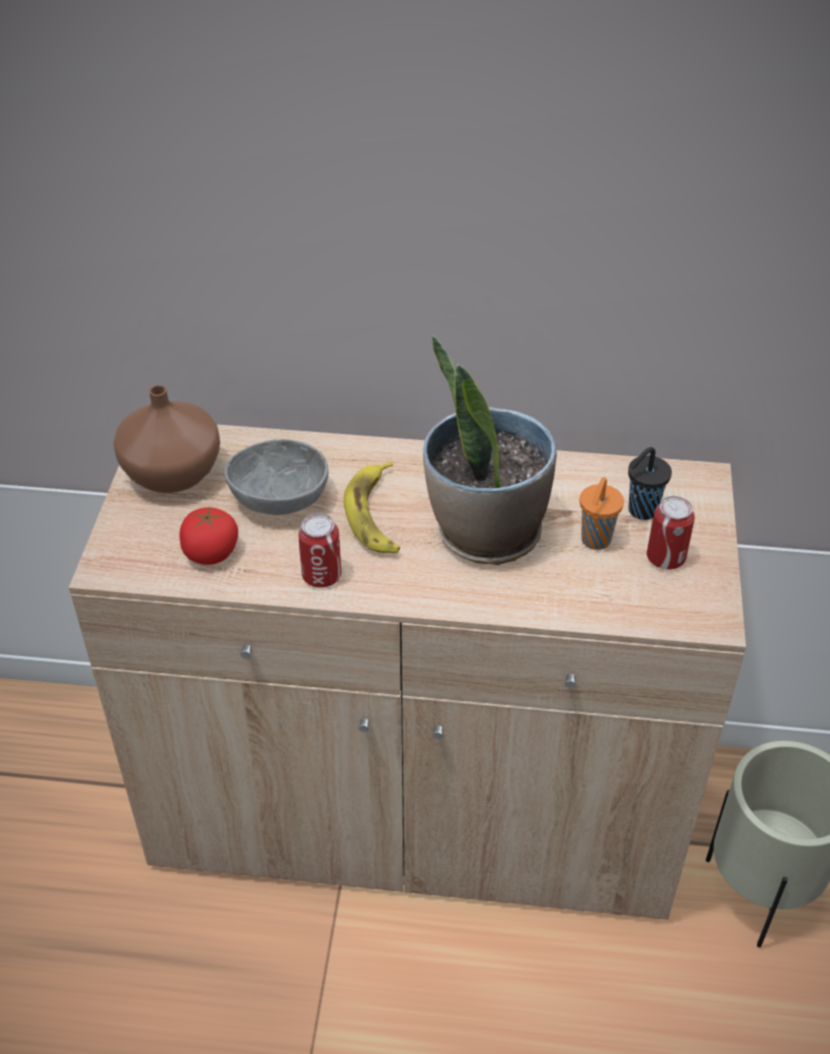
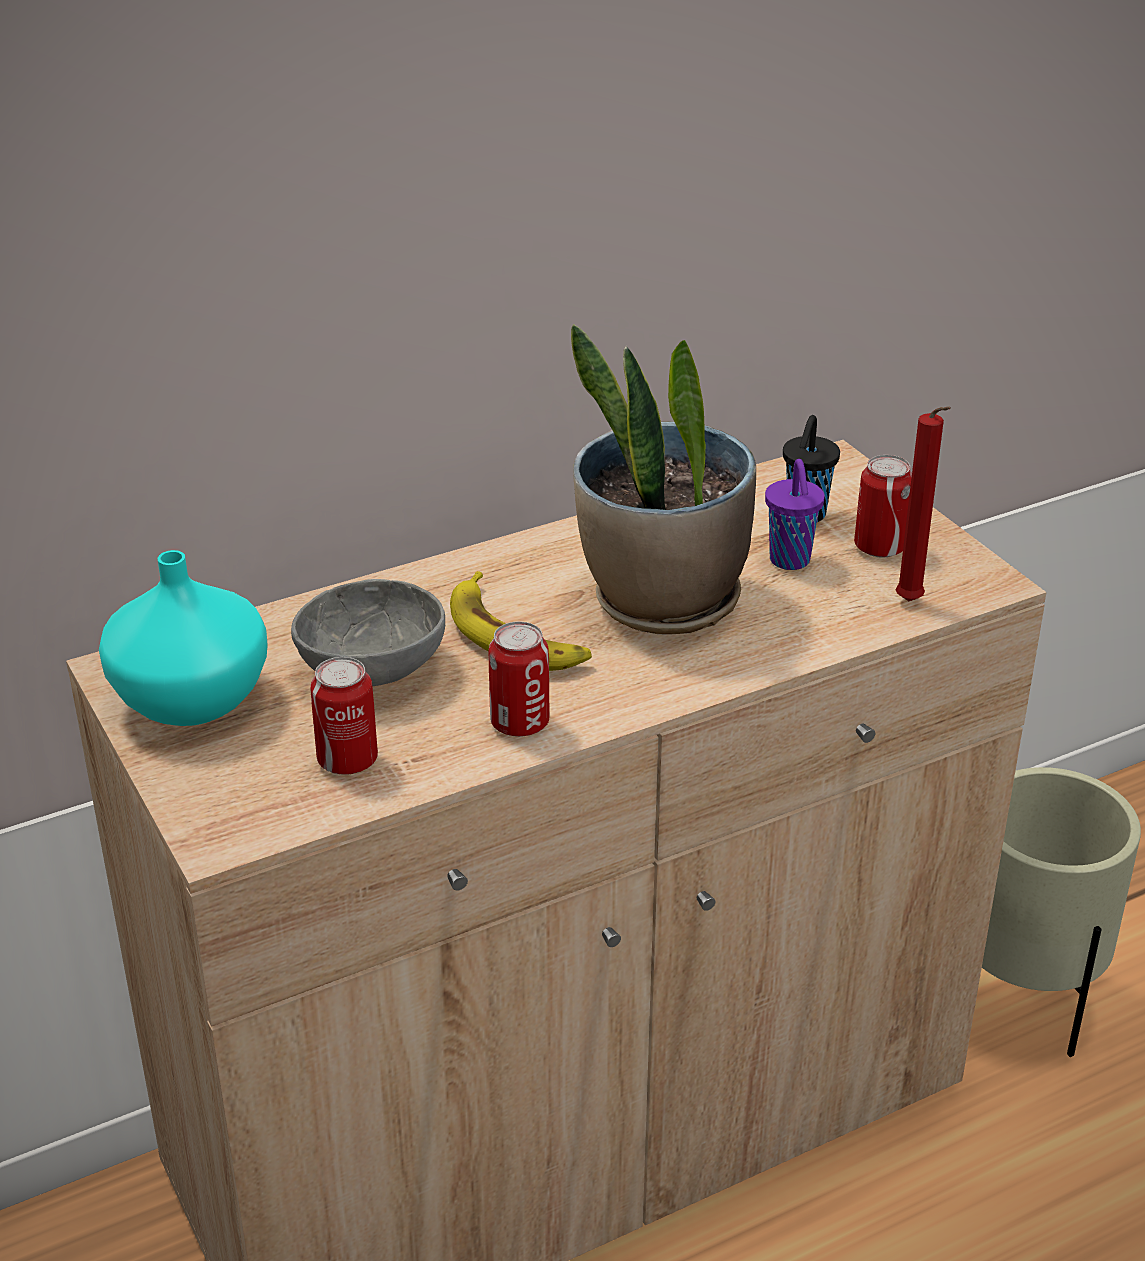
camera: 35 degrees left, 10 degrees down
brown vase [113,385,220,493] -> turquoise vase [99,550,268,726]
tomato [179,506,238,565] -> can [310,657,378,775]
orange cup [580,477,624,550] -> purple cup [765,459,825,570]
none -> red candle [896,406,951,601]

